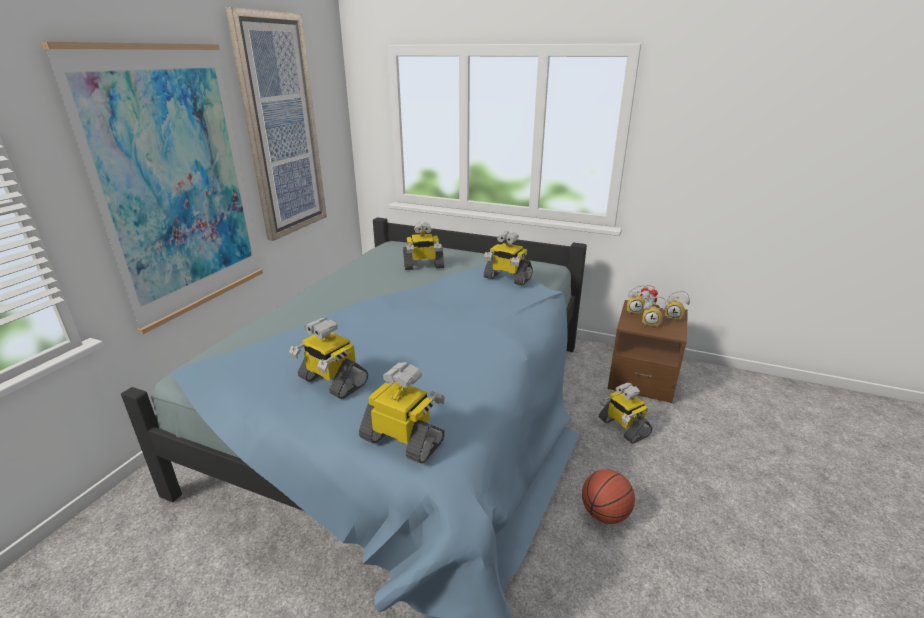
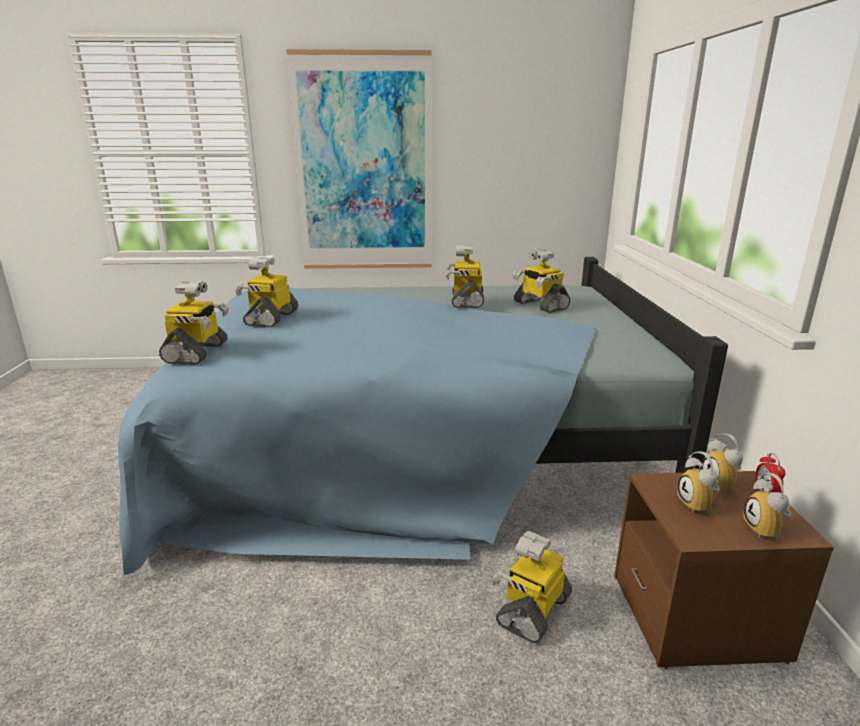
camera: 65 degrees right, 5 degrees down
picture [225,7,327,241] -> none
toy robot [484,231,533,286] -> toy robot moved to [446,245,484,308]
basketball [582,469,635,524] -> none

